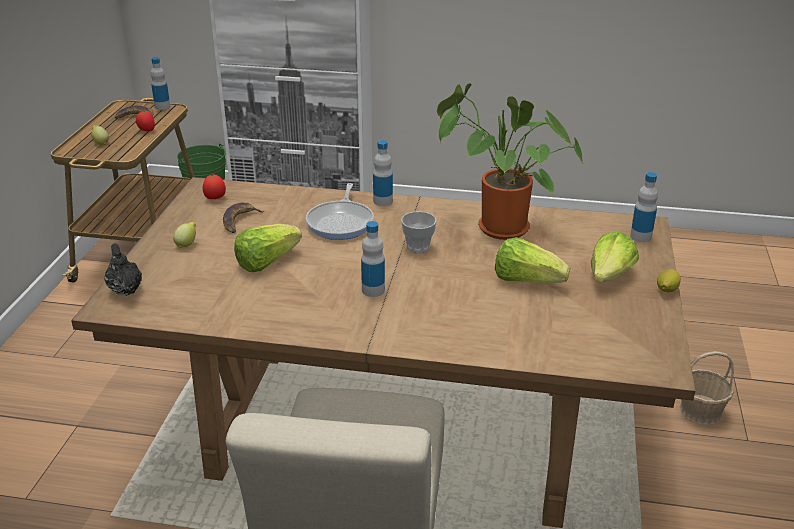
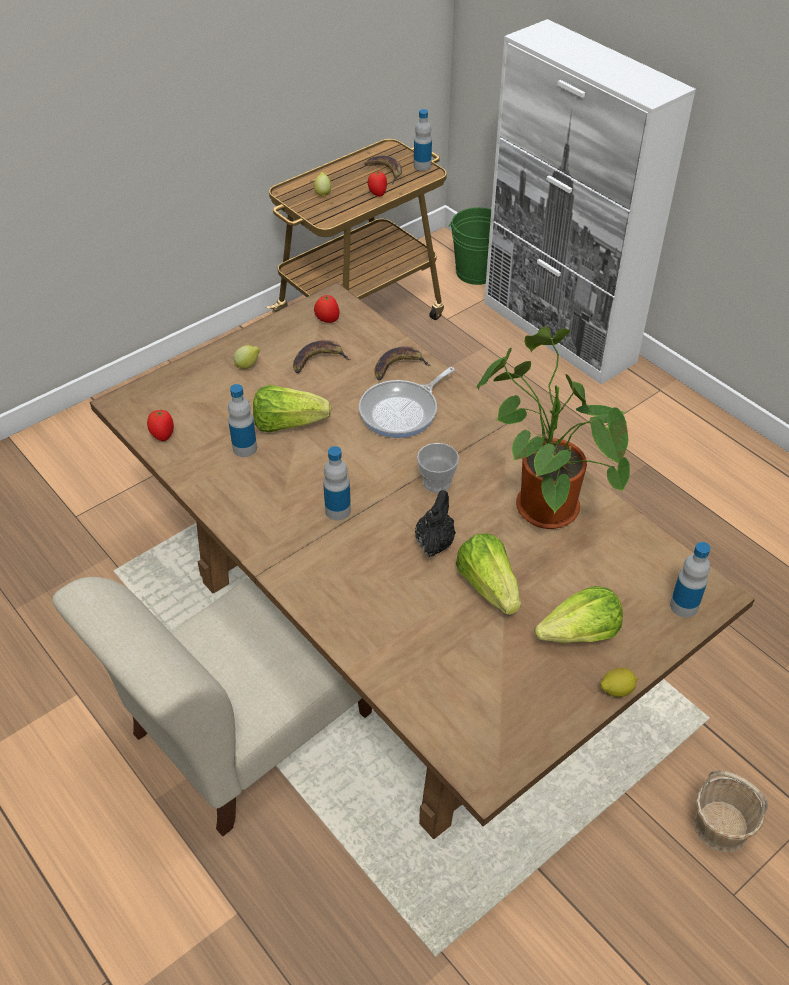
camera: 40 degrees right, 15 degrees up
black teapot [104,243,142,296] -> black teapot moved to [415,490,456,557]
bottle [373,140,393,206] -> bottle moved to [228,384,257,457]
none -> tomato [147,410,174,441]
none -> banana [374,347,431,380]

